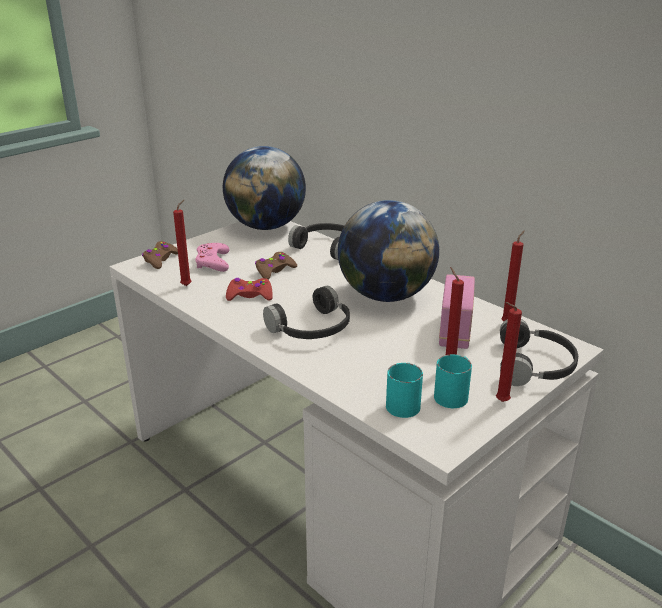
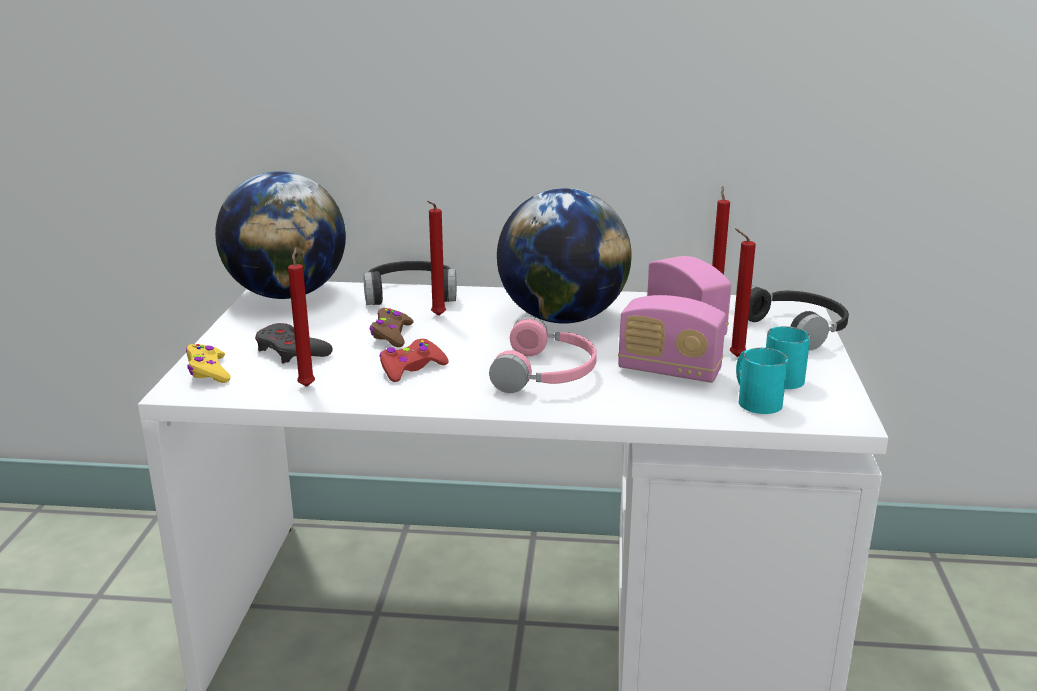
camera: 40 degrees left, 5 degrees down
brown game controller [142,241,178,269] -> yellow game controller [186,344,230,383]
pink game controller [195,243,230,272] -> grey game controller [255,323,333,364]
black headphones [263,286,350,339] -> pink headphones [489,316,597,393]
red candle [496,302,522,402] -> red candle moved to [427,201,446,316]
none -> radio [618,295,726,383]

